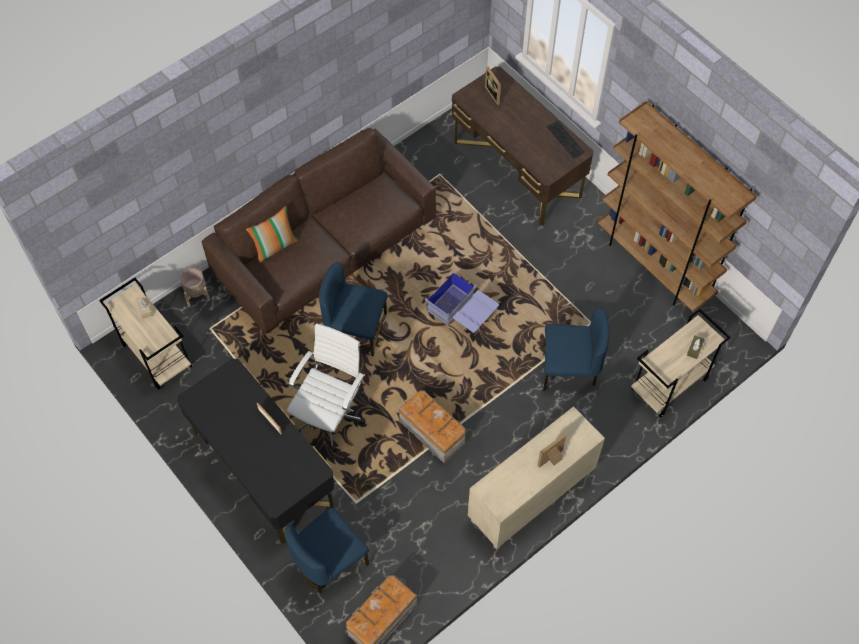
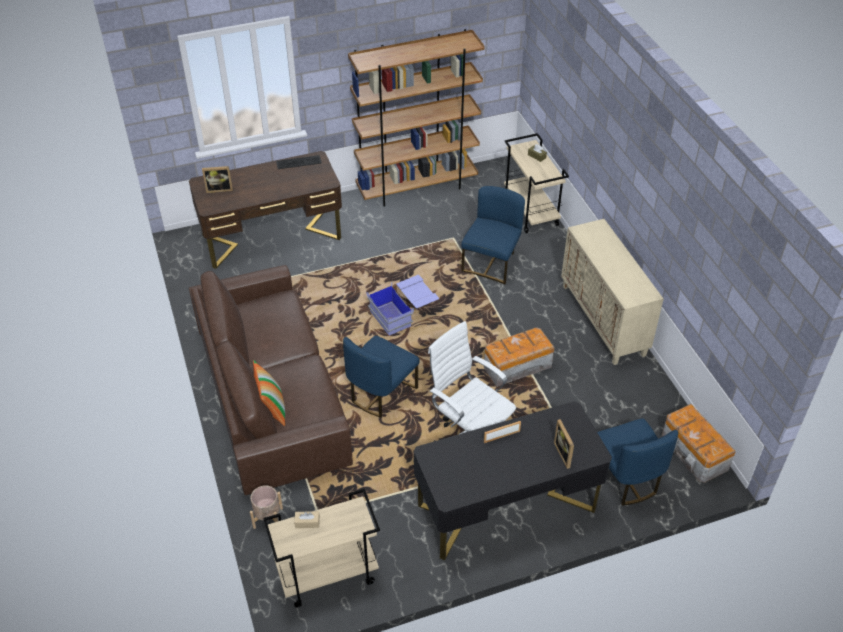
camera: 70 degrees left, 15 degrees down
picture frame [537,434,566,468] -> picture frame moved to [554,419,574,469]

